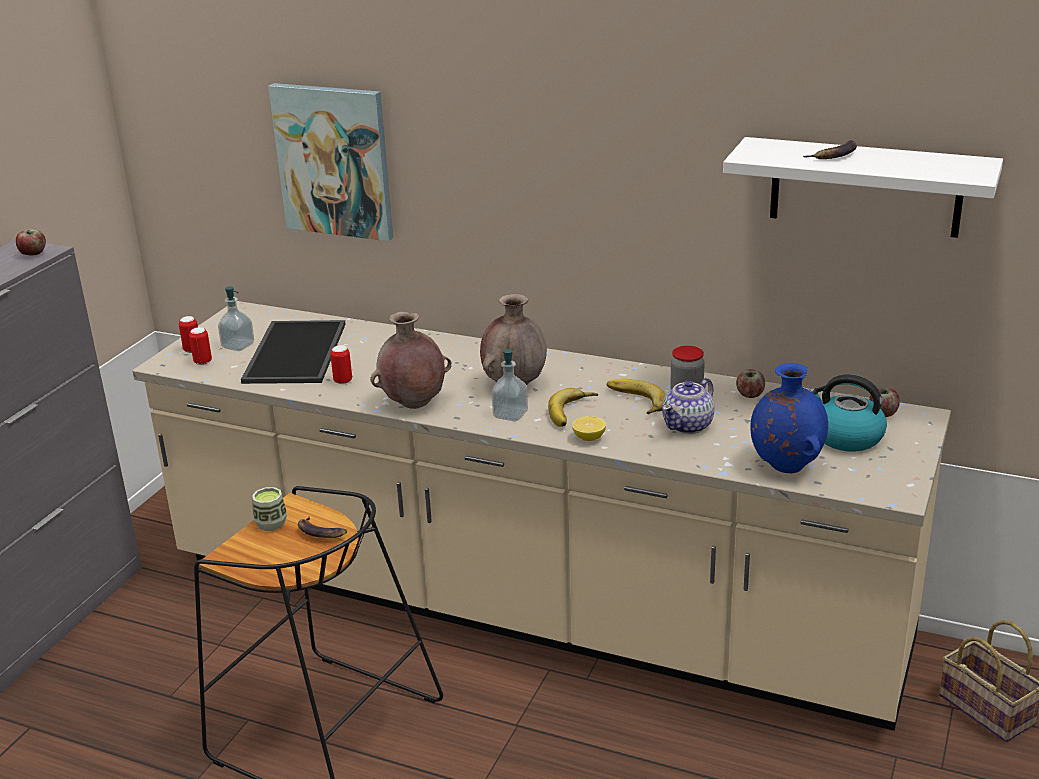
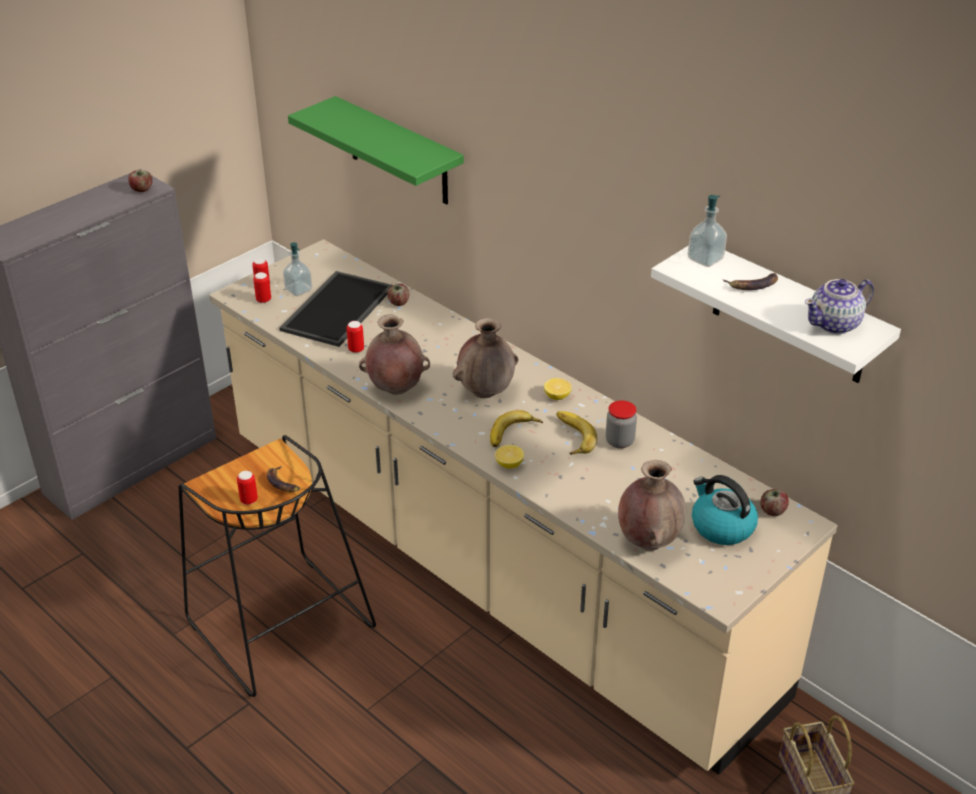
camera: 20 degrees right, 10 degrees up
cup [252,487,287,531] -> none
picture [268,83,393,241] -> green shelf [288,96,464,205]
soap dispenser [492,349,528,421] -> soap dispenser moved to [688,195,727,267]
teapot [662,378,714,434] -> teapot moved to [805,279,874,334]
apple [736,369,765,398] -> apple moved to [387,283,410,306]
blue vase [750,363,828,473] -> brown vase [618,460,686,551]
none -> can [237,471,258,505]
none -> lemon [544,378,572,400]

